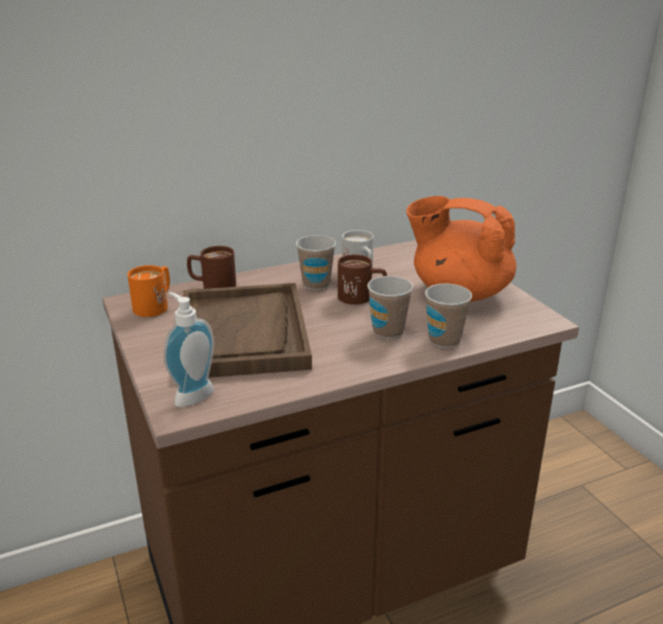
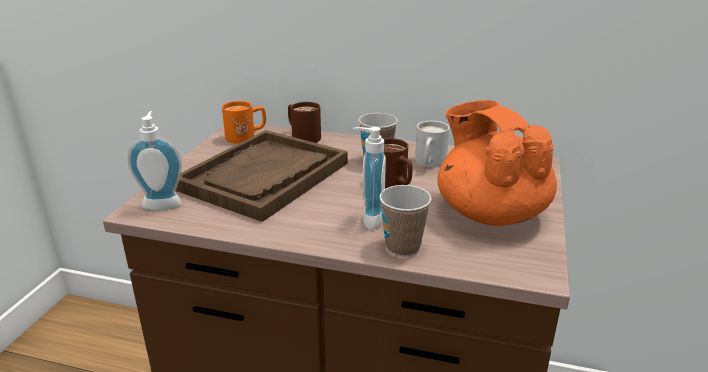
camera: 40 degrees right, 0 degrees up
cup [367,276,413,339] -> soap dispenser [353,127,386,230]

